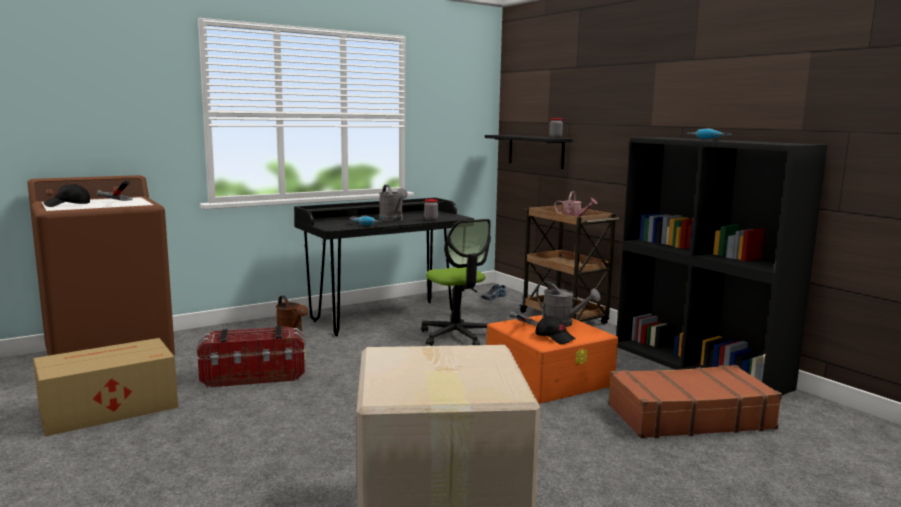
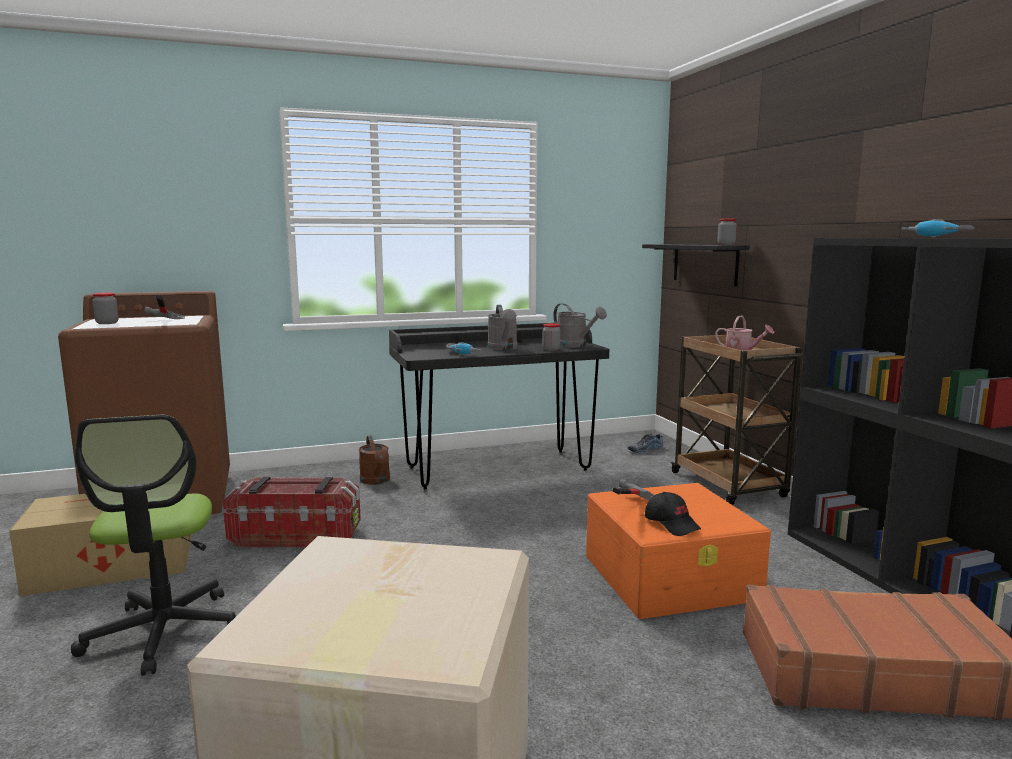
camera: 15 degrees right, 0 degrees up
black cap [44,184,90,207] -> jar [93,292,119,324]
office chair [421,219,491,346] -> office chair moved to [71,415,236,676]
grey watering can [536,281,601,327] -> grey watering can moved to [553,303,607,347]

